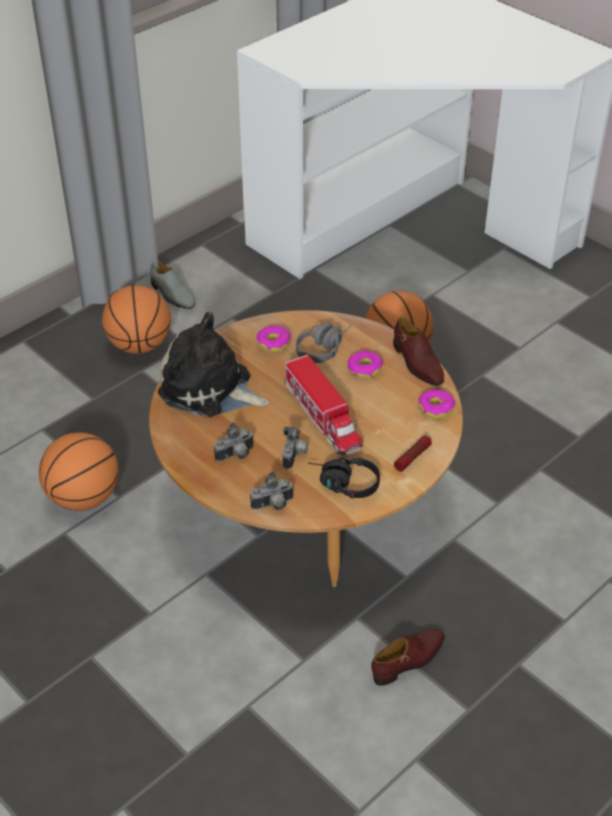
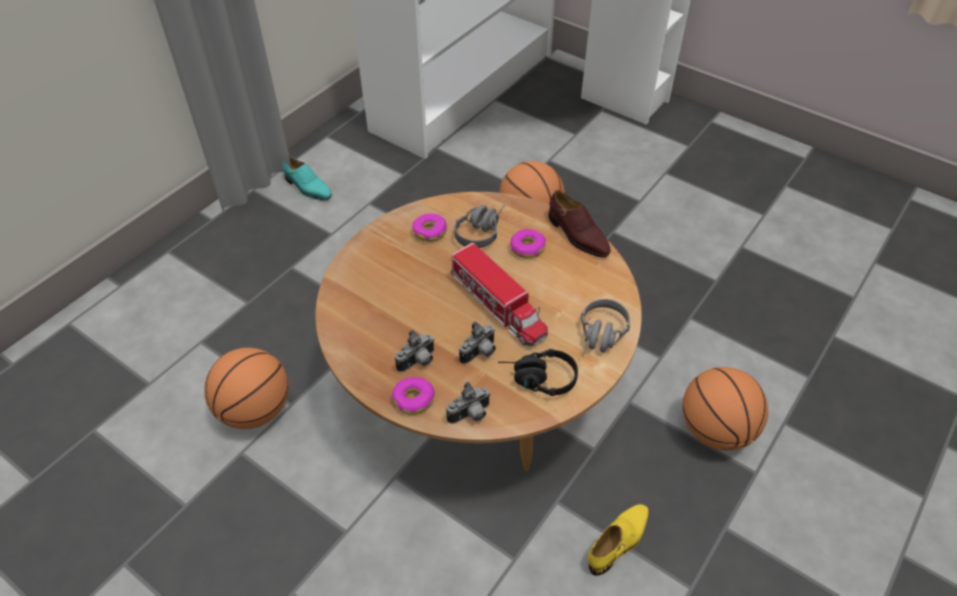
camera: 10 degrees left, 5 degrees up
basketball [102,285,171,354] -> basketball moved to [683,367,768,450]
grey shoe [150,261,195,309] -> turquoise shoe [283,156,332,201]
plush toy [158,312,269,417] -> none
camera [283,426,308,470] -> camera turned 45 degrees clockwise [459,321,496,364]
brown shoe [371,629,445,686] -> yellow shoe [588,504,649,576]
flashlight [394,436,432,472] -> grey headphones [581,299,630,357]
donut [418,389,455,419] -> donut moved to [392,377,435,415]

